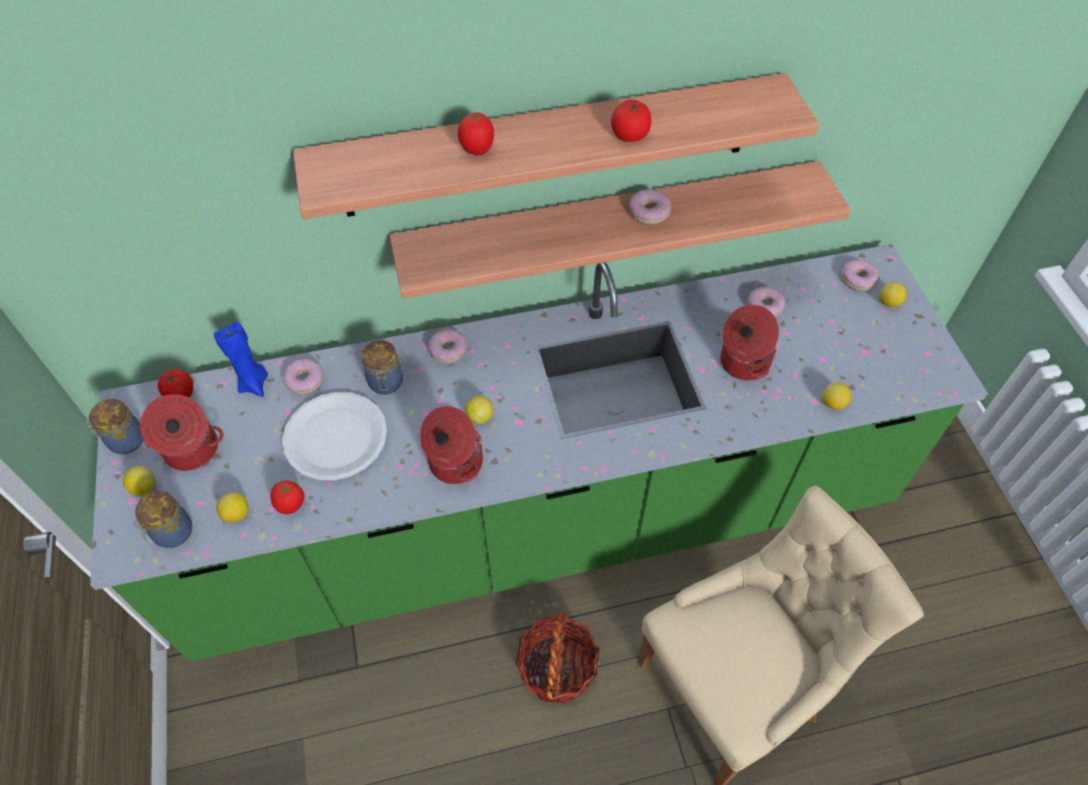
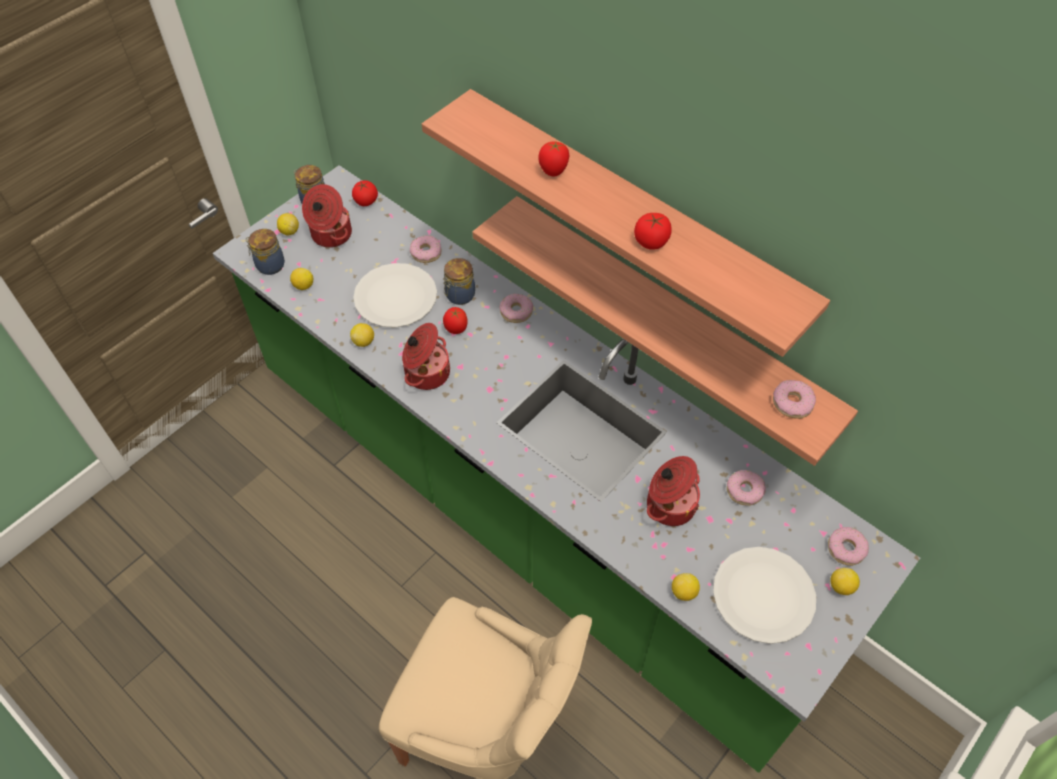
camera: 55 degrees right, 0 degrees up
blue candle [214,321,268,397] -> none
tomato [270,481,305,514] -> tomato moved to [443,307,468,334]
lemon [465,395,493,424] -> lemon moved to [350,323,374,347]
basket [515,612,600,704] -> none
donut [629,189,671,225] -> donut moved to [773,380,816,419]
none -> white plate [713,547,816,644]

